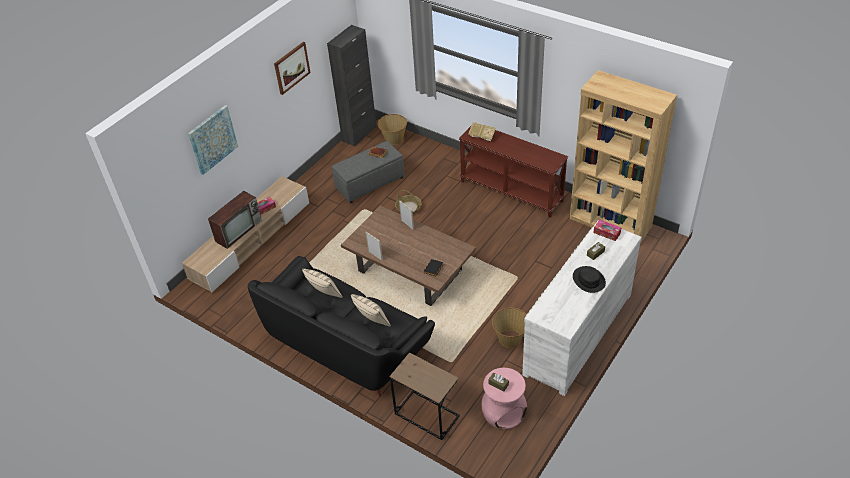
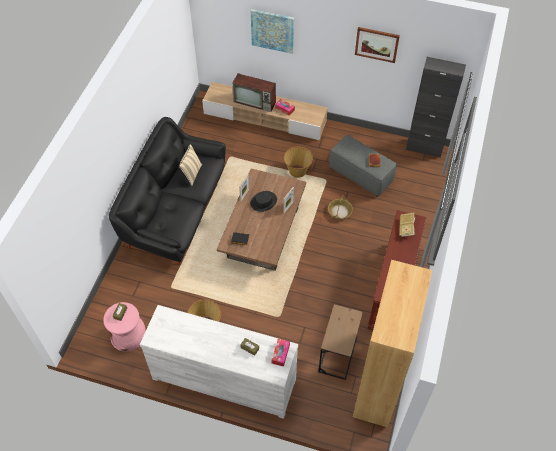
camera: 70 degrees right, 10 degrees up
beige pillow [351,294,391,326] -> none
basket [378,114,407,145] -> basket moved to [284,147,313,178]
brown side table [389,352,460,440] -> brown side table moved to [318,304,363,380]
black hat [573,266,606,293] -> black hat moved to [250,191,277,212]

